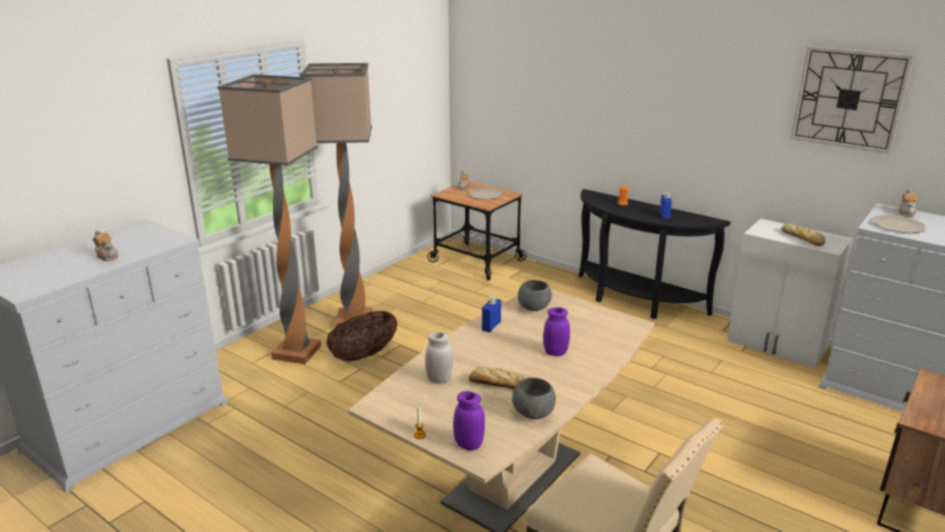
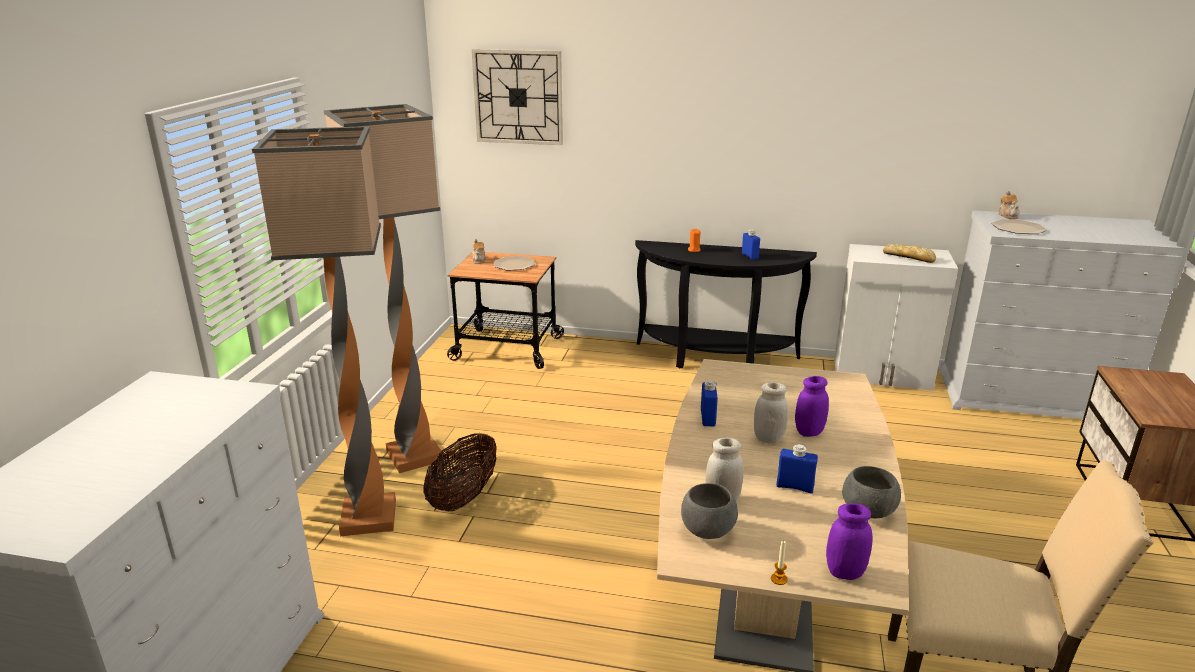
camera: 25 degrees left, 0 degrees up
teapot [92,230,118,261] -> none
bread [468,367,530,389] -> blue bottle [776,444,818,494]
grey bowl [518,280,552,311] -> grey bowl moved to [681,483,738,539]
wall clock [790,46,914,154] -> wall clock moved to [472,49,563,145]
none -> white jar [754,382,788,443]

